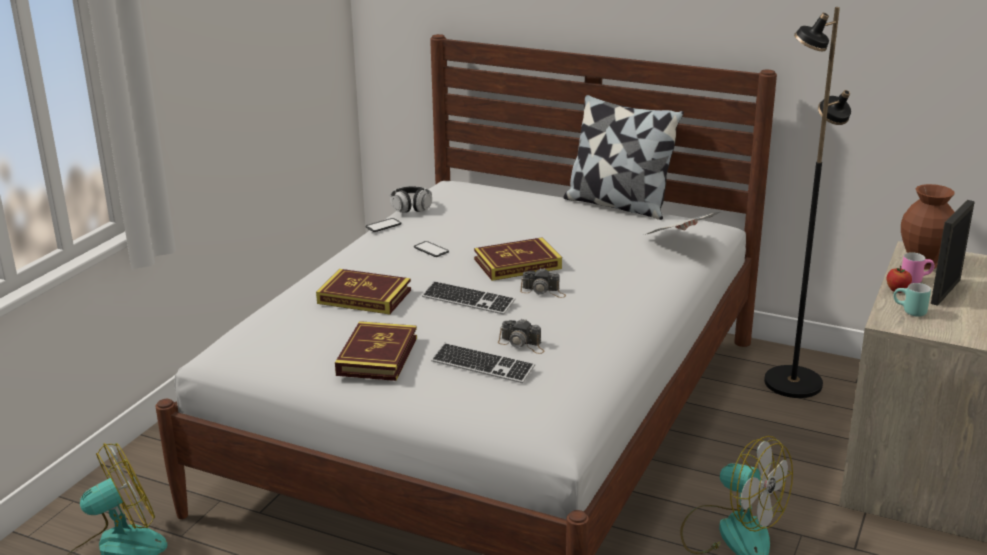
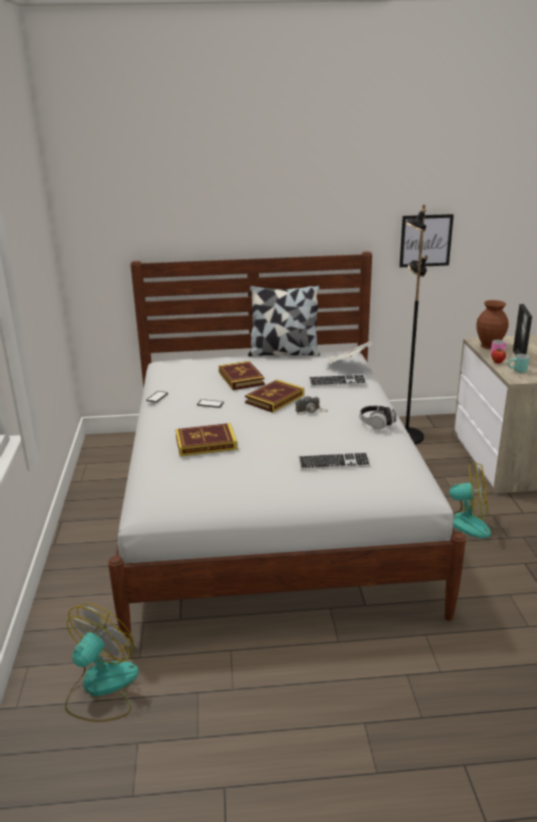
camera: 30 degrees left, 0 degrees up
book [335,321,417,381] -> book moved to [219,361,265,390]
headphones [390,186,432,213] -> headphones moved to [360,405,397,429]
keyboard [422,281,516,315] -> keyboard moved to [309,374,367,387]
camera [498,318,544,354] -> none
none -> picture [399,214,454,267]

